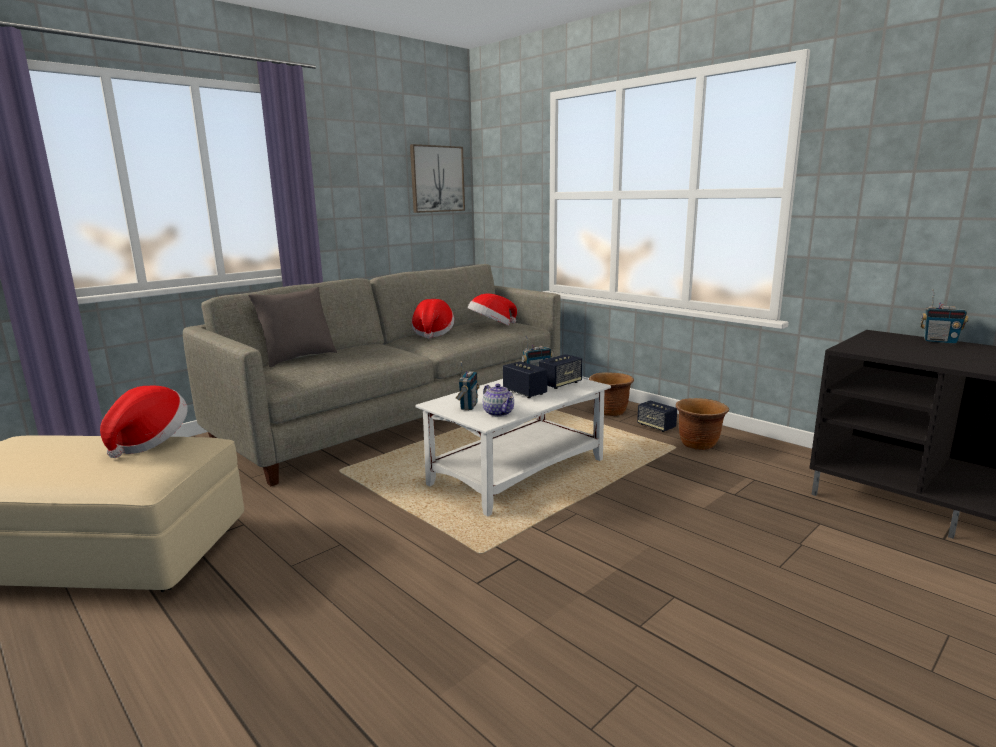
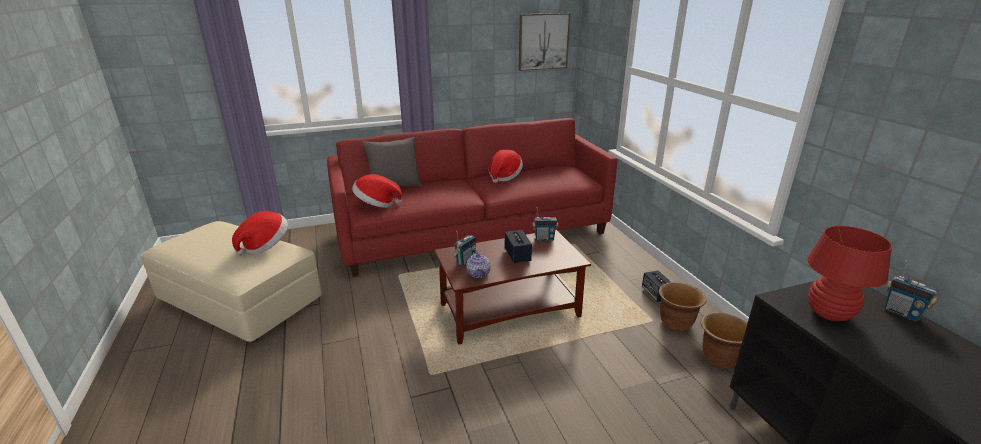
camera: 25 degrees right, 10 degrees up
grey sofa [183,264,560,486] -> red sofa [327,118,617,277]
white coffee table [416,378,611,516] -> brown coffee table [434,230,591,345]
hat [468,294,517,326] -> hat moved to [352,174,402,208]
speaker [539,354,582,389] -> none
brown planter [589,372,634,416] -> brown planter moved to [701,312,748,368]
none -> red table lamp [807,226,892,321]

